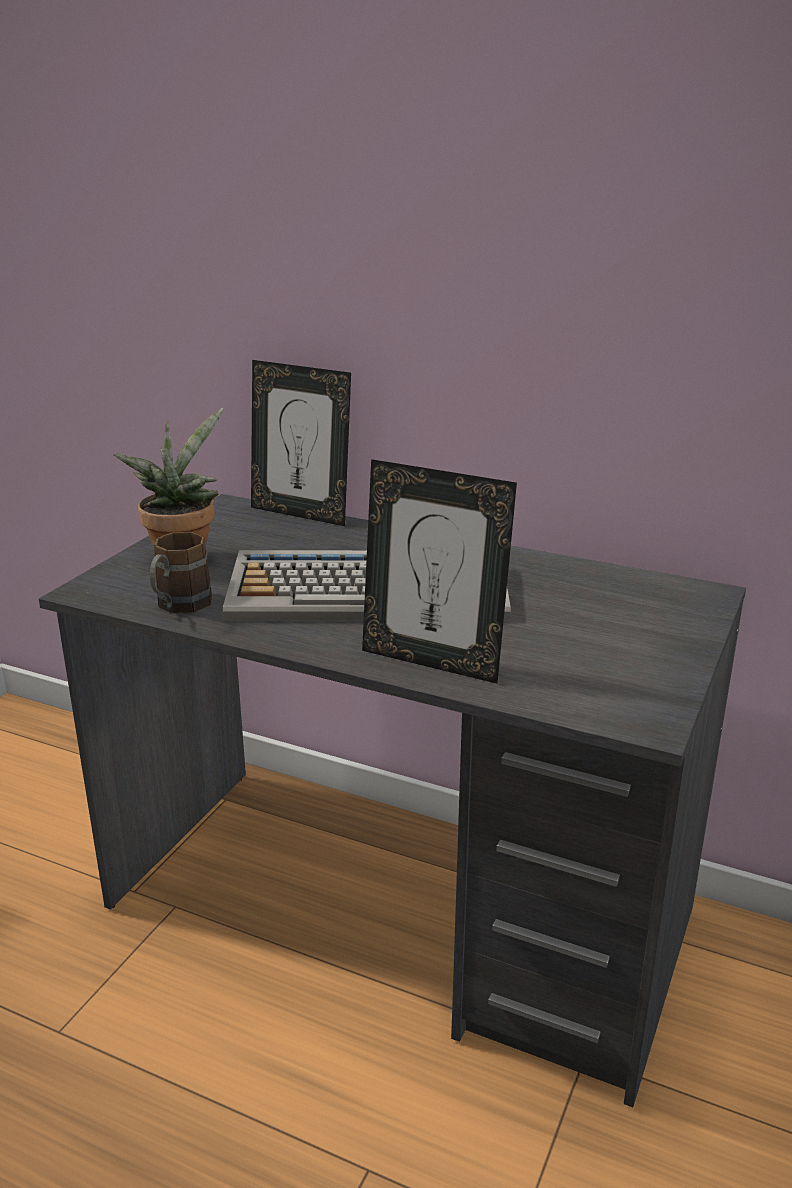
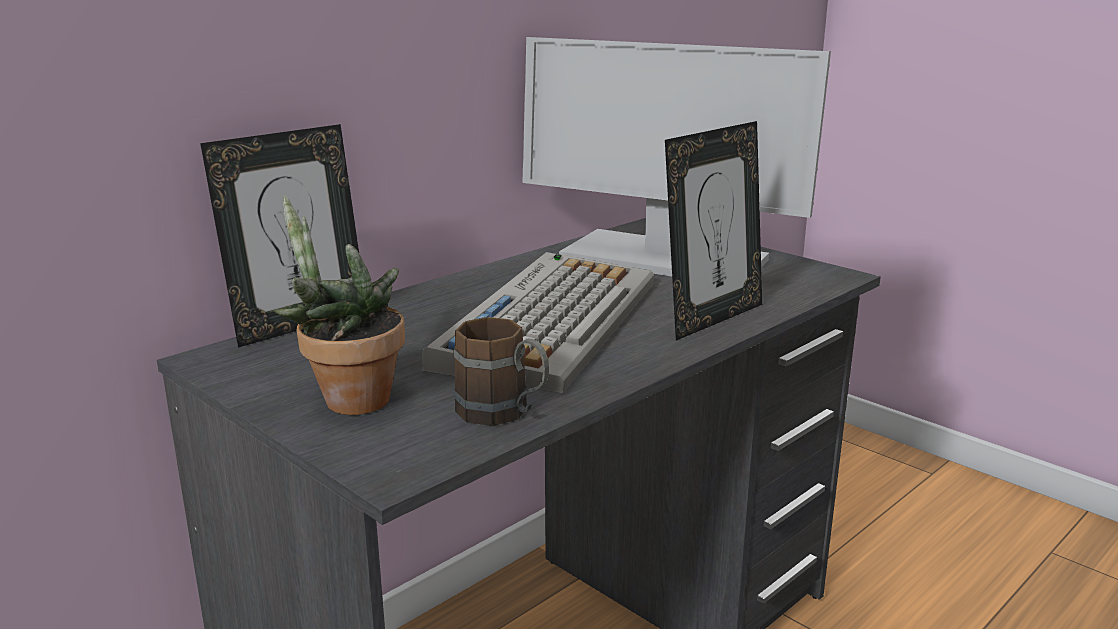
camera: 70 degrees left, 5 degrees down
none -> monitor [522,37,831,276]

